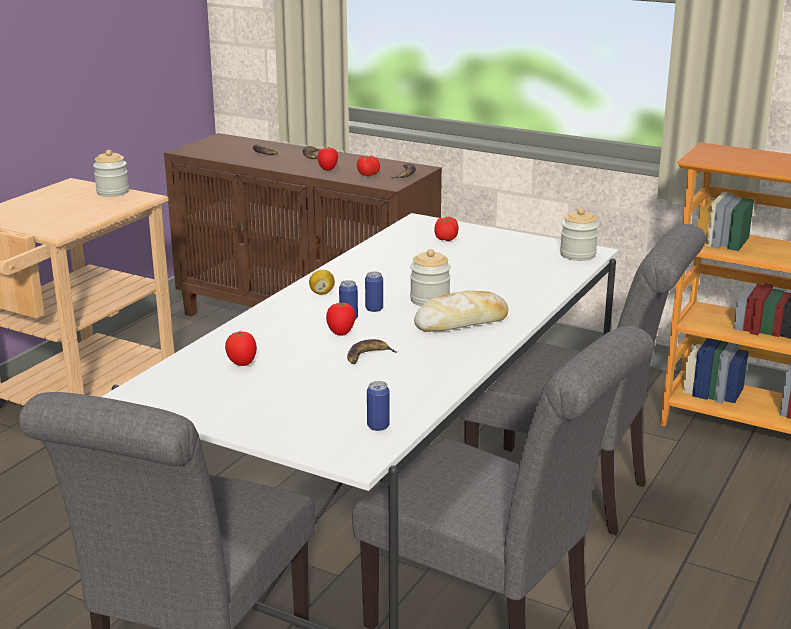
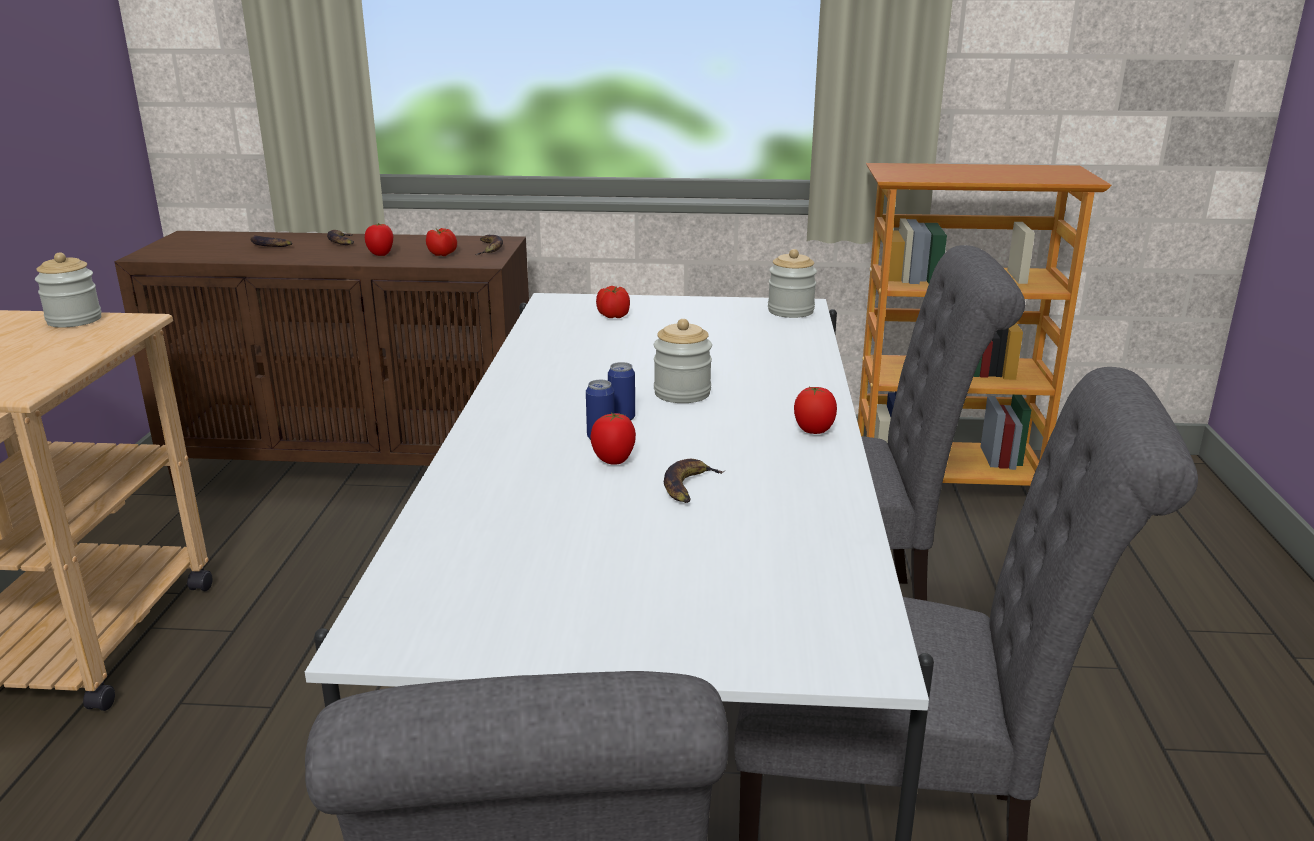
camera: 25 degrees left, 0 degrees up
tomato [225,331,257,366] -> tomato moved to [794,386,837,434]
lemon [309,270,335,295] -> none
can [367,381,389,431] -> none
bread [414,290,508,332] -> none

